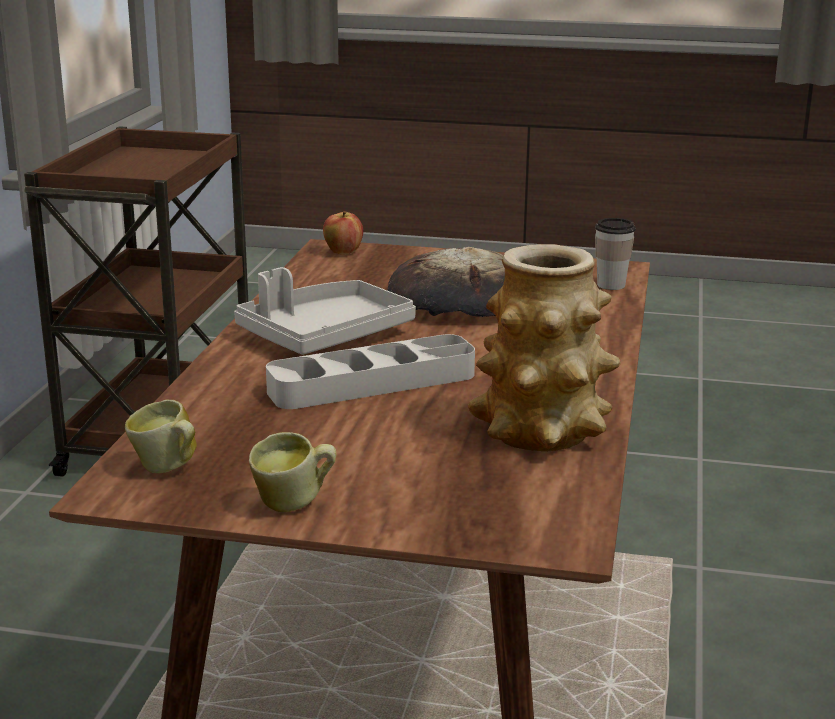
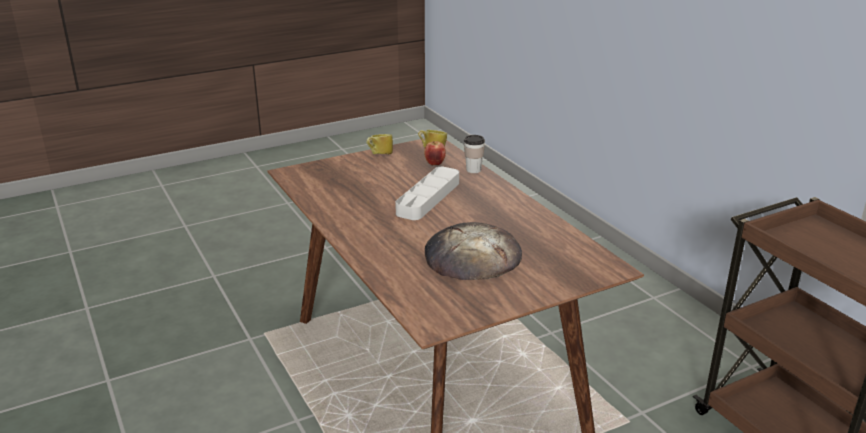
camera: 140 degrees right, 5 degrees up
grey tray [234,267,416,355] -> none
apple [323,211,363,255] -> apple moved to [424,141,446,165]
vase [468,244,621,451] -> none
cup [595,218,636,290] -> cup moved to [464,135,485,173]

